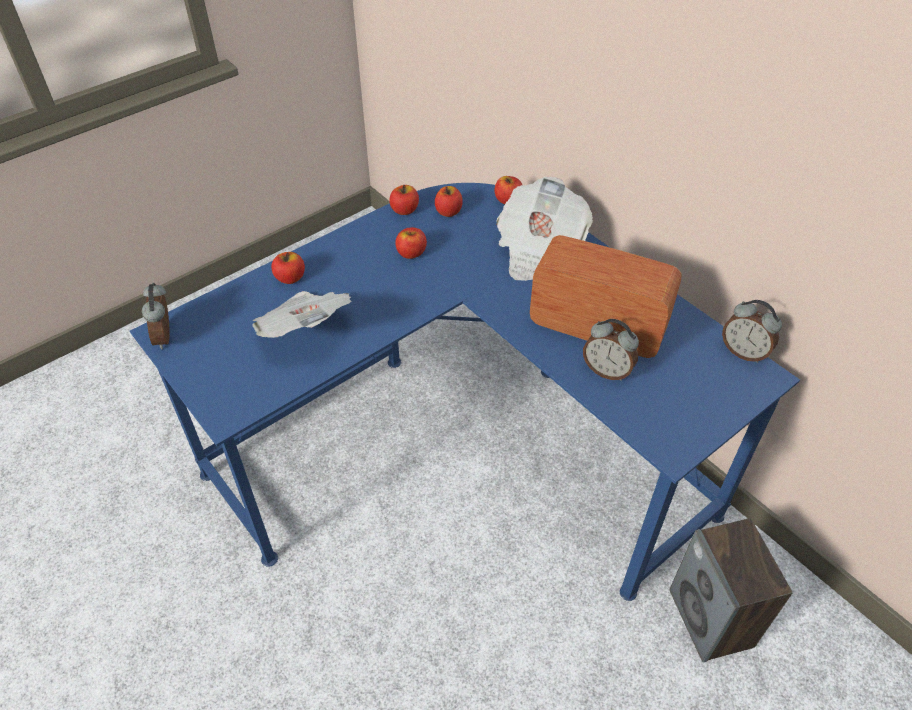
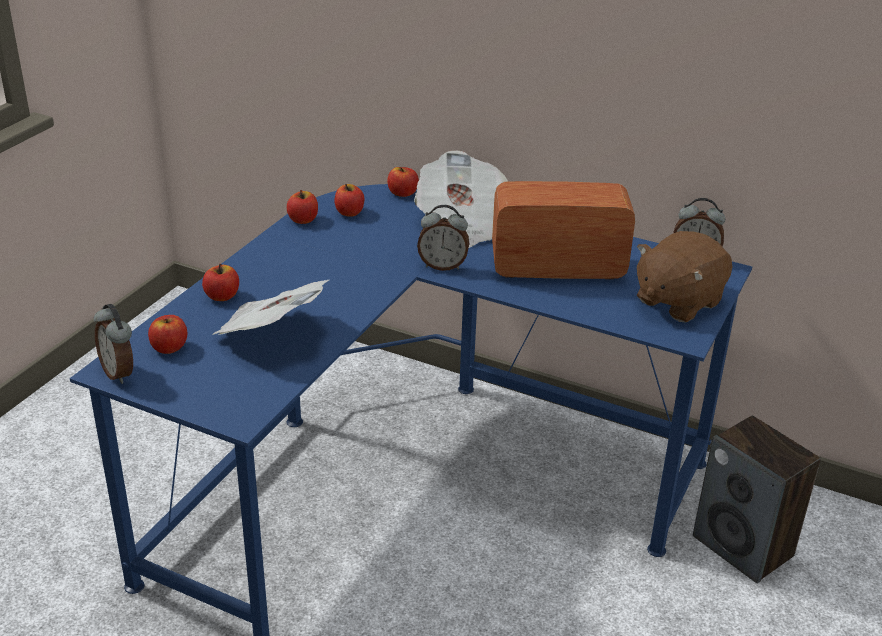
camera: 25 degrees left, 15 degrees down
apple [395,227,427,259] -> apple moved to [148,315,187,354]
alarm clock [583,319,639,381] -> alarm clock moved to [417,205,469,271]
none -> brown plush toy [637,231,733,322]

